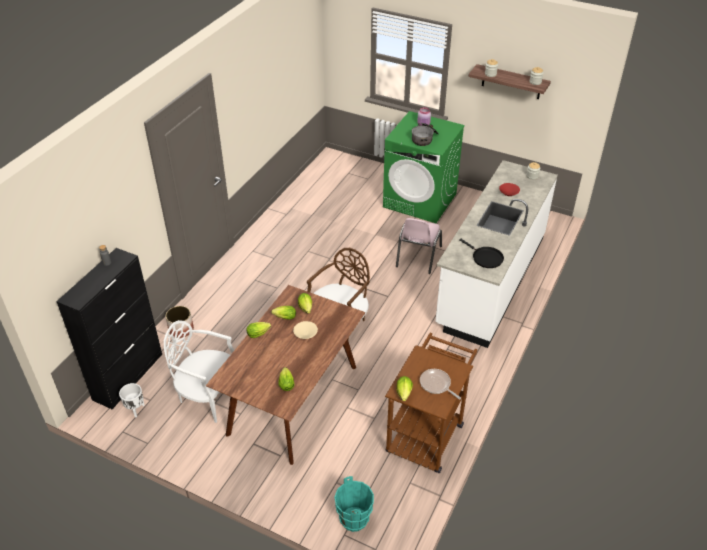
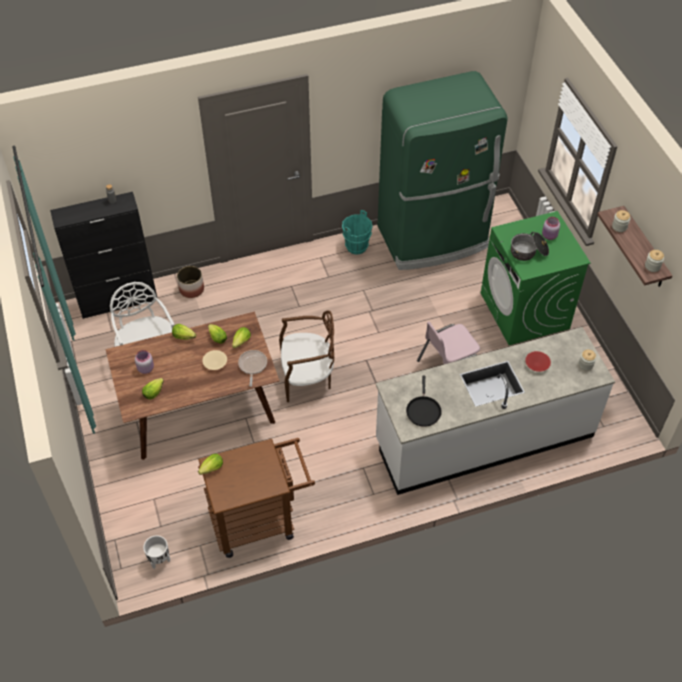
camera: 45 degrees right, 10 degrees up
white planter [119,383,144,418] -> white planter moved to [143,535,170,569]
turquoise bucket [334,476,374,532] -> turquoise bucket moved to [342,210,373,255]
frying pan [420,369,461,399] -> frying pan moved to [238,350,267,387]
none -> pink jar [135,350,154,374]
none -> green fridge [377,71,508,270]

